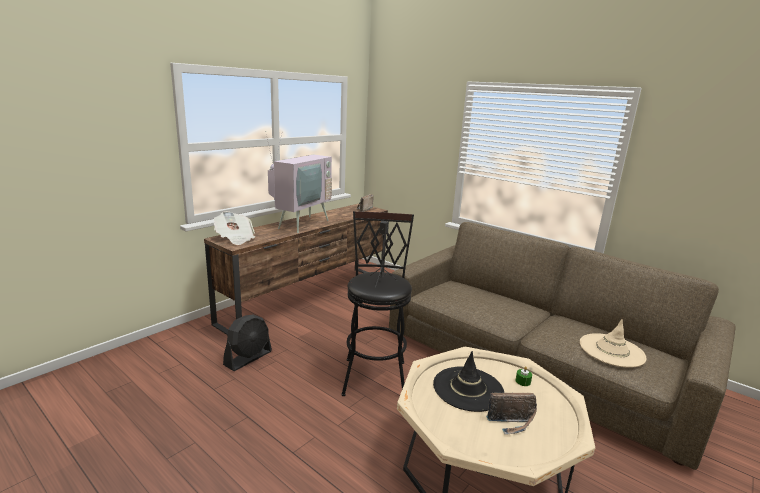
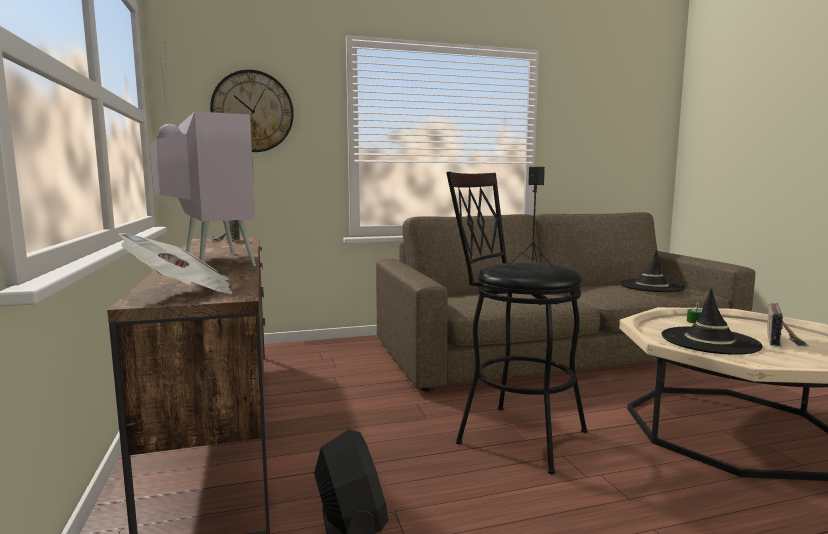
camera: 55 degrees left, 10 degrees down
beige hat [580,319,647,368] -> black hat [619,250,686,292]
none -> wall clock [210,70,294,152]

